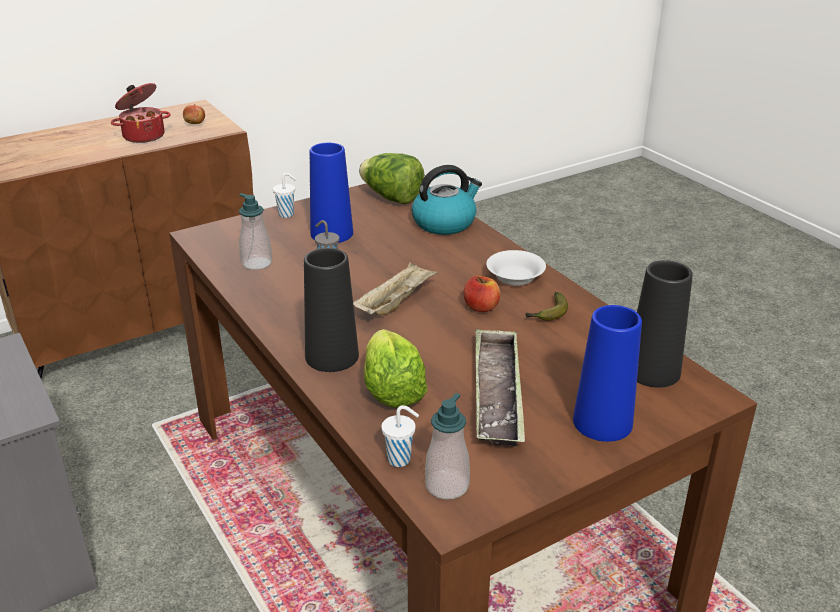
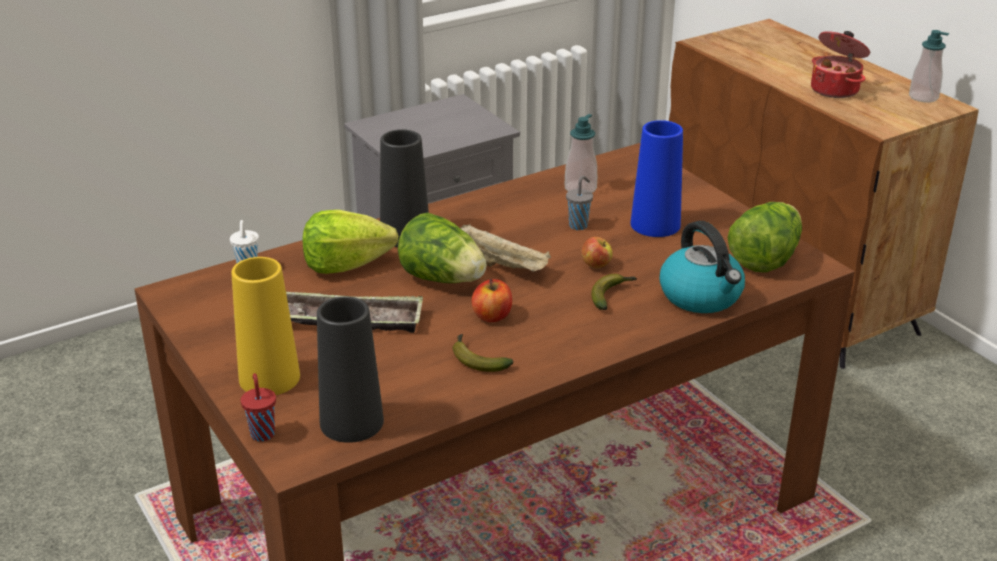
camera: 90 degrees right, 0 degrees up
apple [183,104,205,124] -> apple moved to [581,237,613,268]
white cup [273,173,297,218] -> none
soap dispenser [425,393,470,499] -> soap dispenser moved to [909,30,949,102]
white bowl [486,250,546,286] -> none
blue vase [573,305,642,442] -> yellow vase [231,257,300,395]
none -> red cup [241,373,276,442]
none -> lettuce [398,213,487,283]
none -> banana [591,274,637,310]

